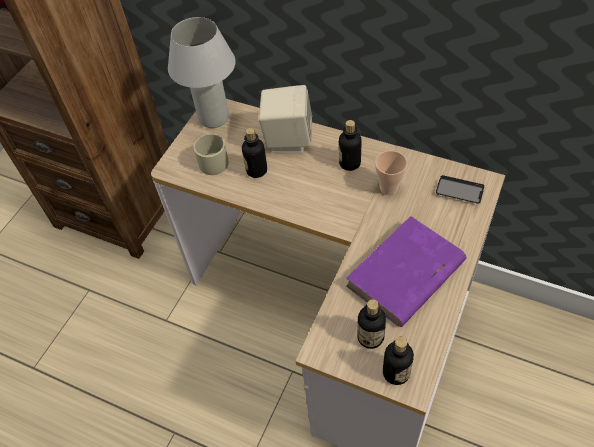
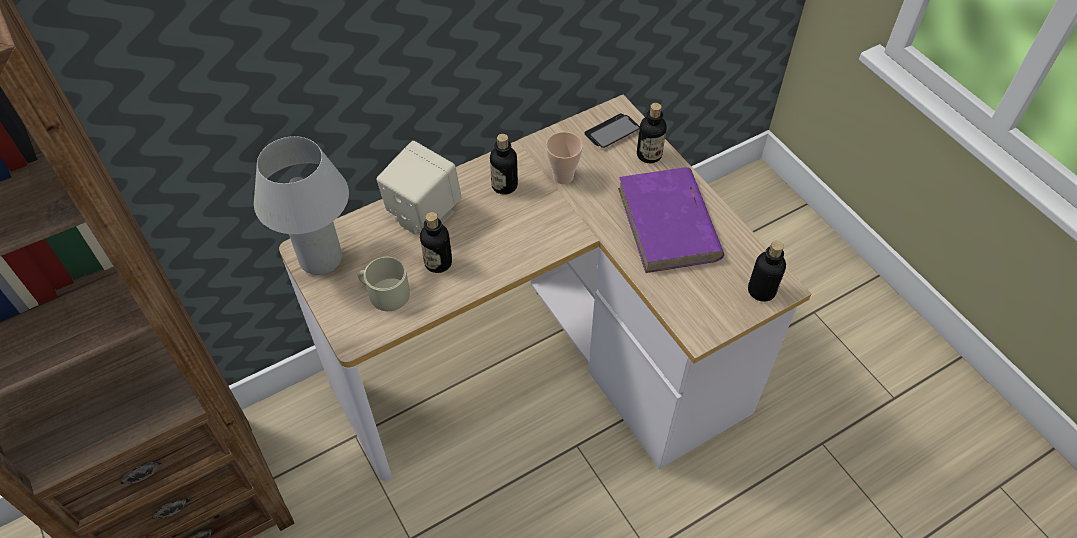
camera: 60 degrees left, 0 degrees up
bottle [357,299,386,349] -> bottle moved to [637,103,666,163]

